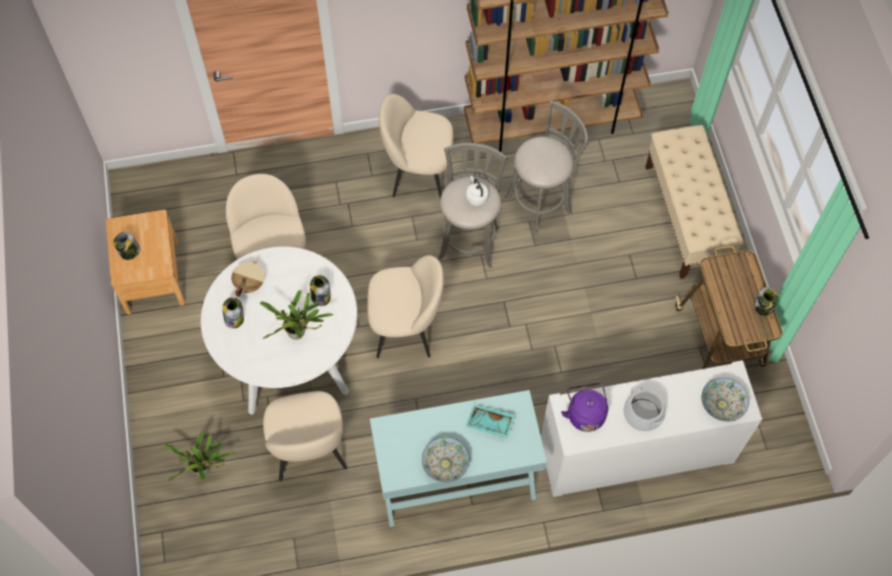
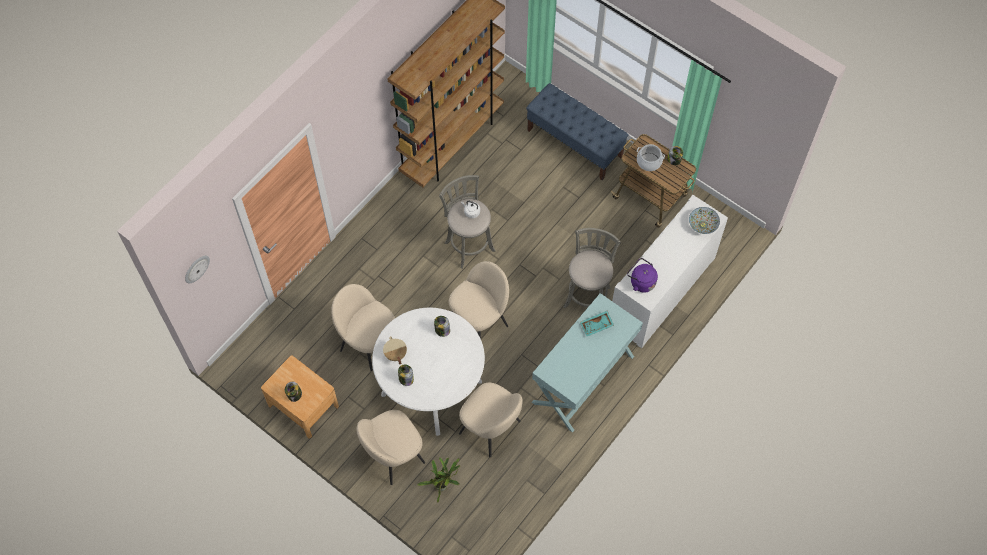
camera: 40 degrees left, 0 degrees up
potted plant [260,290,333,340] -> none
beige chair [379,94,453,199] -> beige chair moved to [357,410,425,485]
bowl [422,437,470,482] -> none
grey stool [505,100,588,235] -> grey stool moved to [563,228,621,308]
cooking pot [623,385,666,431] -> cooking pot moved to [637,144,665,171]
beige bench [645,125,744,279] -> blue bench [526,83,629,180]
none -> wall clock [185,256,210,284]

